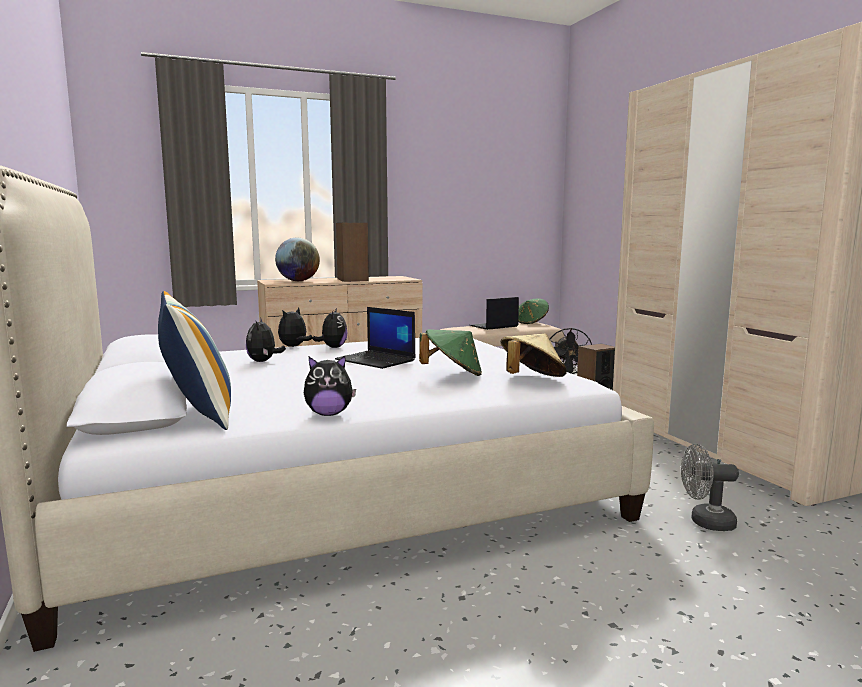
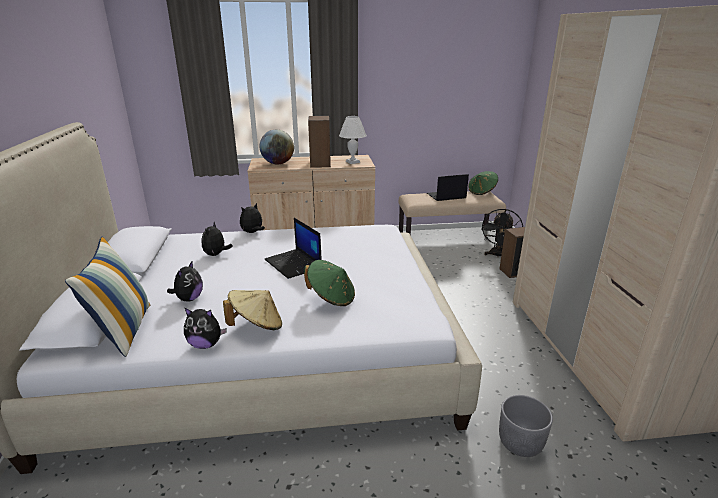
camera: 15 degrees right, 15 degrees up
plush toy [313,308,347,348] -> plush toy moved to [167,260,203,301]
beige hat [501,334,567,377] -> beige hat moved to [223,290,282,330]
grey fan [681,444,739,531] -> grey planter [499,395,553,457]
none -> white table lamp [339,116,367,164]

